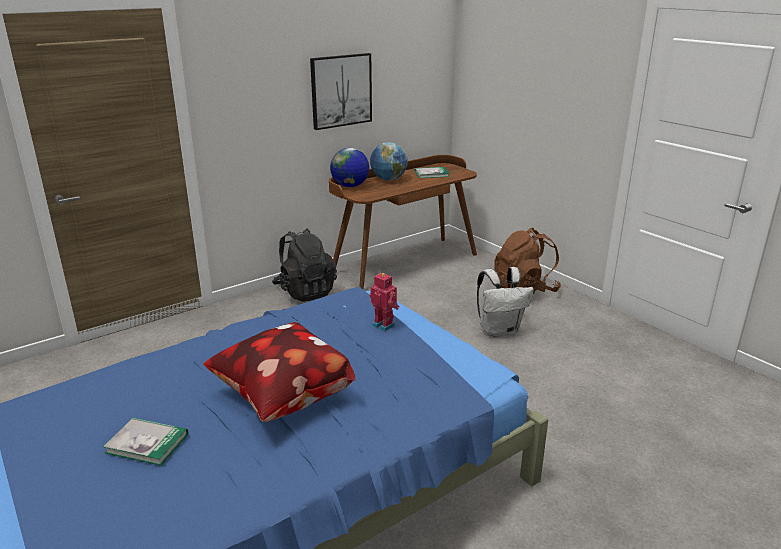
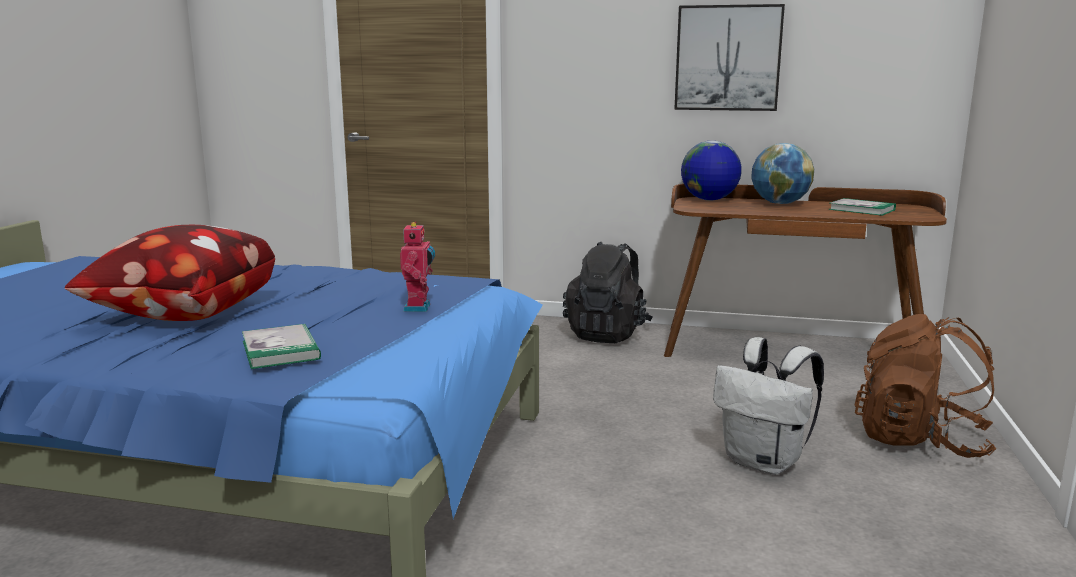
camera: 50 degrees right, 10 degrees down
book [103,418,188,466] -> book moved to [242,324,321,369]

